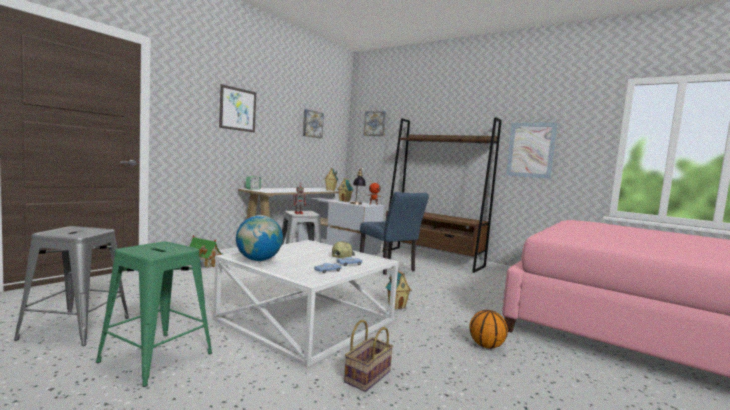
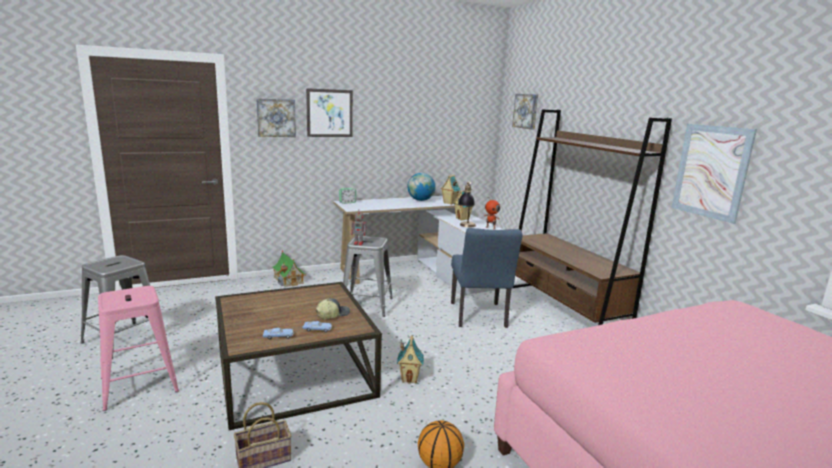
camera: 30 degrees right, 10 degrees up
green stool [96,242,212,387] -> pink stool [98,286,179,411]
white coffee table [213,240,399,367] -> brown coffee table [215,282,382,430]
globe [236,215,283,261] -> globe moved to [408,173,436,201]
picture [303,109,324,138] -> picture moved to [256,98,296,137]

